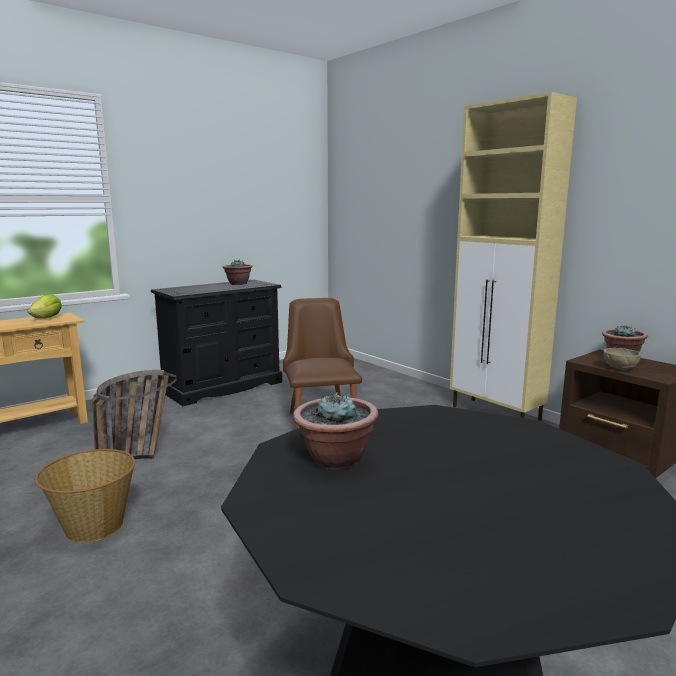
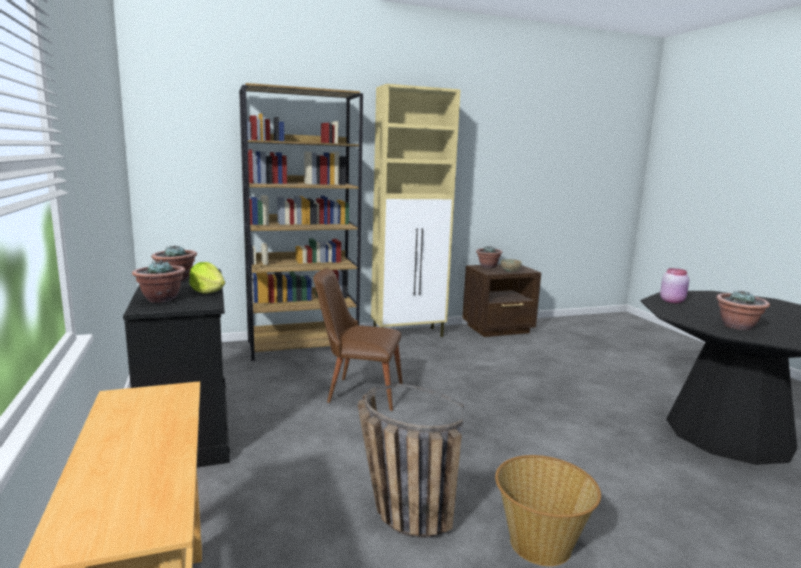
camera: 70 degrees left, 0 degrees up
lettuce [27,294,62,319] -> lettuce moved to [189,262,225,294]
none -> potted plant [132,259,186,303]
none -> brown bookcase [239,83,363,361]
none -> pink jar [660,268,689,303]

